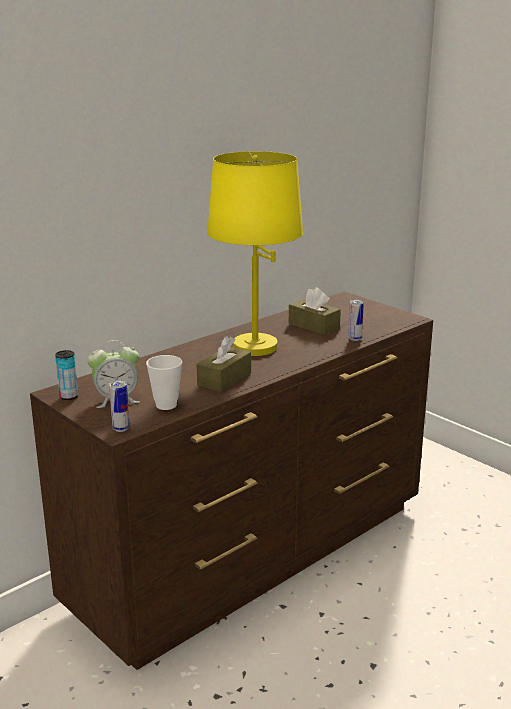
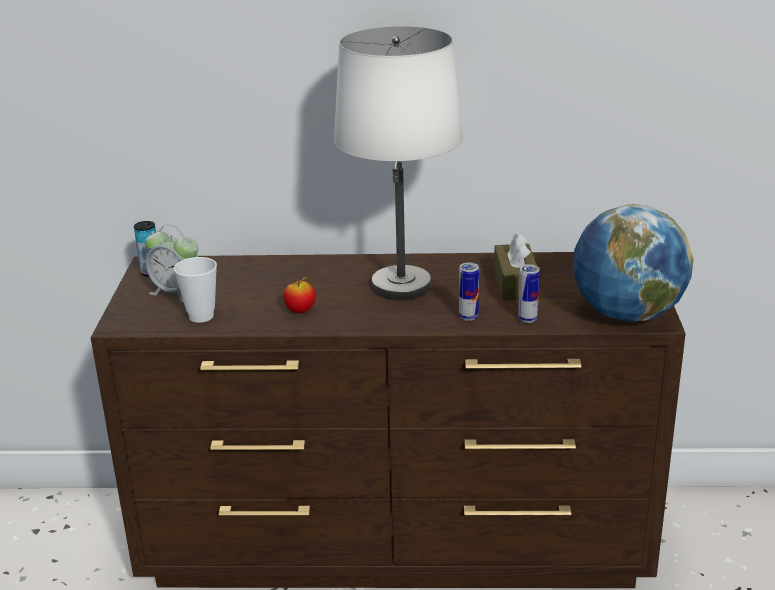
camera: 45 degrees right, 5 degrees up
can [109,380,130,432] -> can moved to [459,263,479,321]
brown tissue box [197,336,251,392] -> apple [283,277,316,313]
yellow table lamp [207,151,303,356] -> white table lamp [334,26,463,300]
none -> globe [573,204,693,322]

